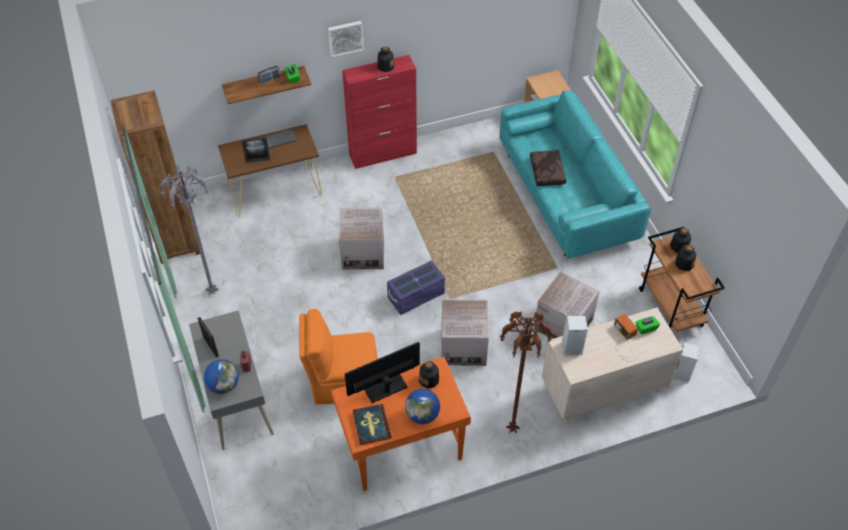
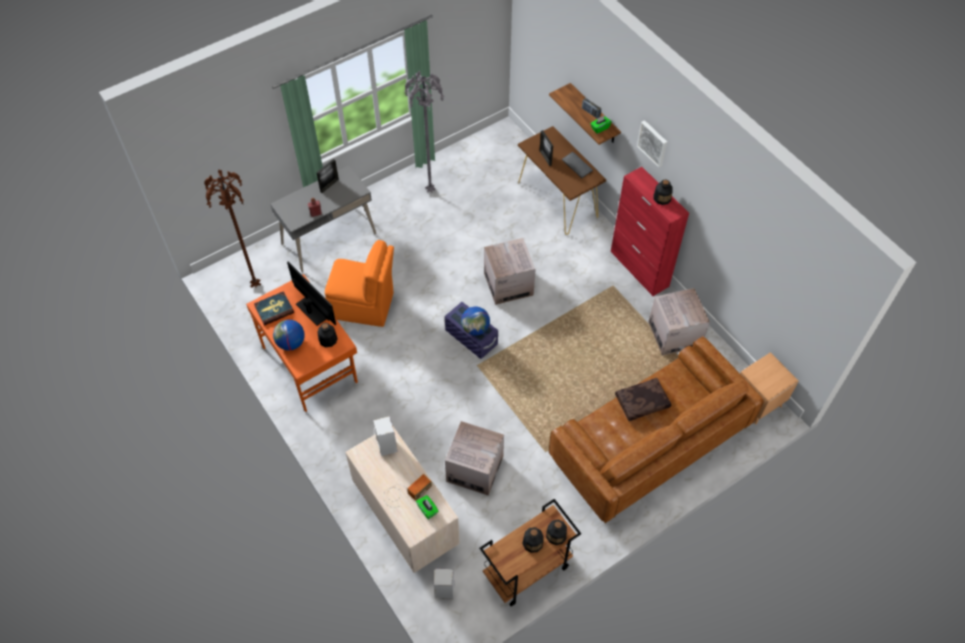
camera: 75 degrees right, 5 degrees up
brown bookcase [110,90,200,264] -> none
globe [204,359,239,394] -> globe moved to [461,307,490,335]
orange chair [299,309,378,405] -> orange chair turned 120 degrees clockwise [325,240,394,327]
cardboard box [441,300,489,366] -> cardboard box moved to [648,288,710,356]
turquoise sofa [499,91,651,259] -> brown sofa [549,336,764,523]
brown floor lamp [500,311,552,433] -> brown floor lamp moved to [204,170,261,288]

